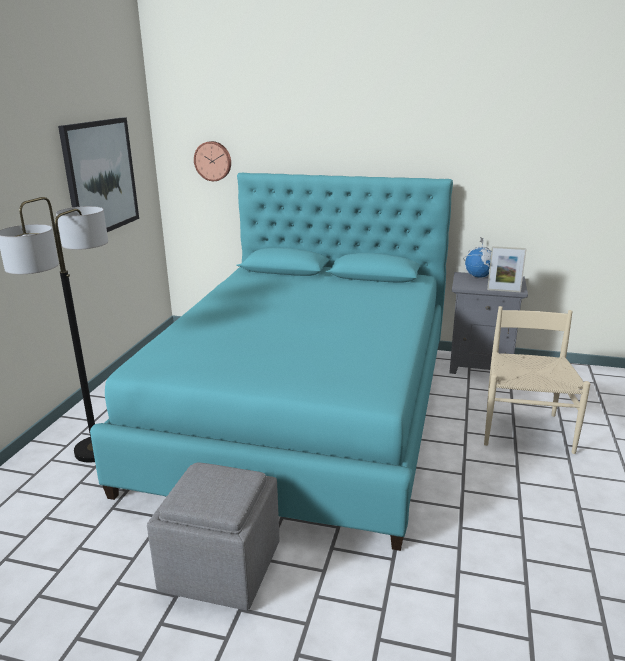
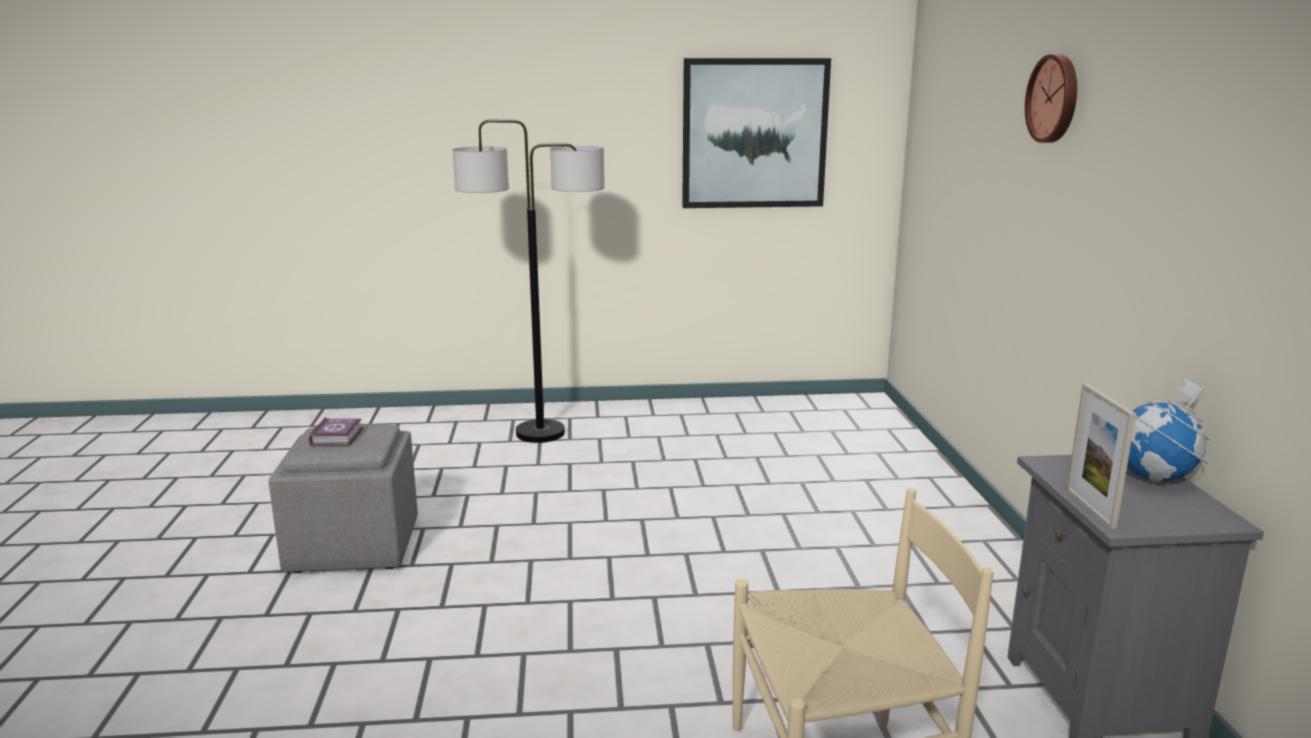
camera: 70 degrees right, 5 degrees down
turquoise bed [90,173,453,551] -> none
wall clock [194,141,231,181] -> wall clock moved to [1025,54,1077,143]
none -> book [309,418,363,447]

